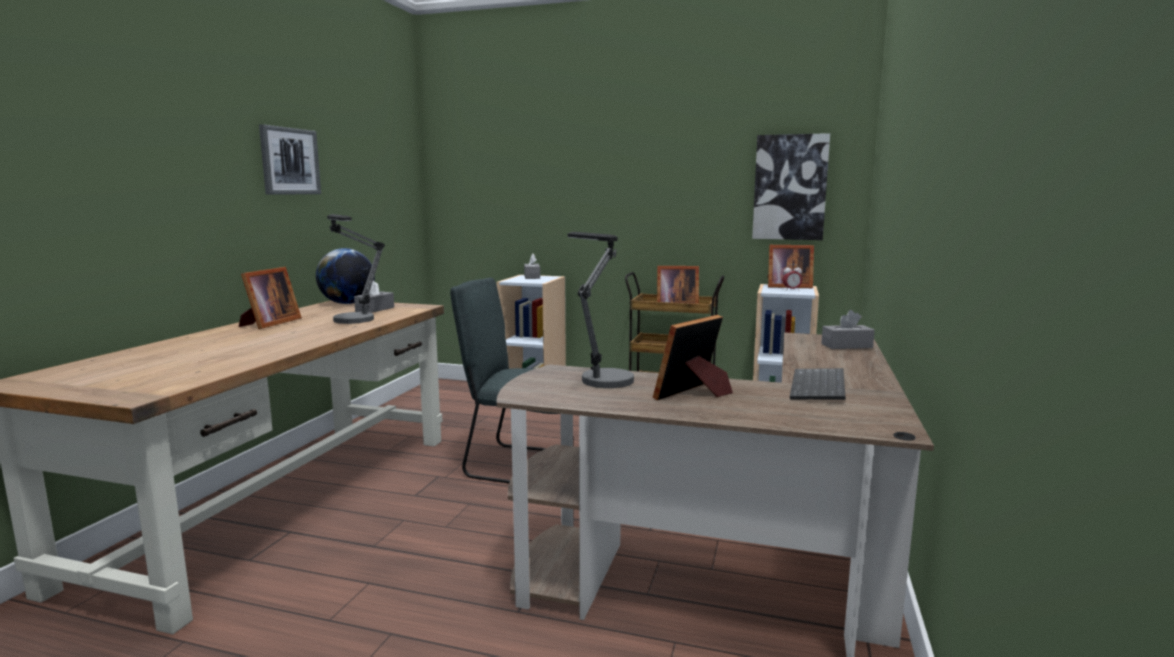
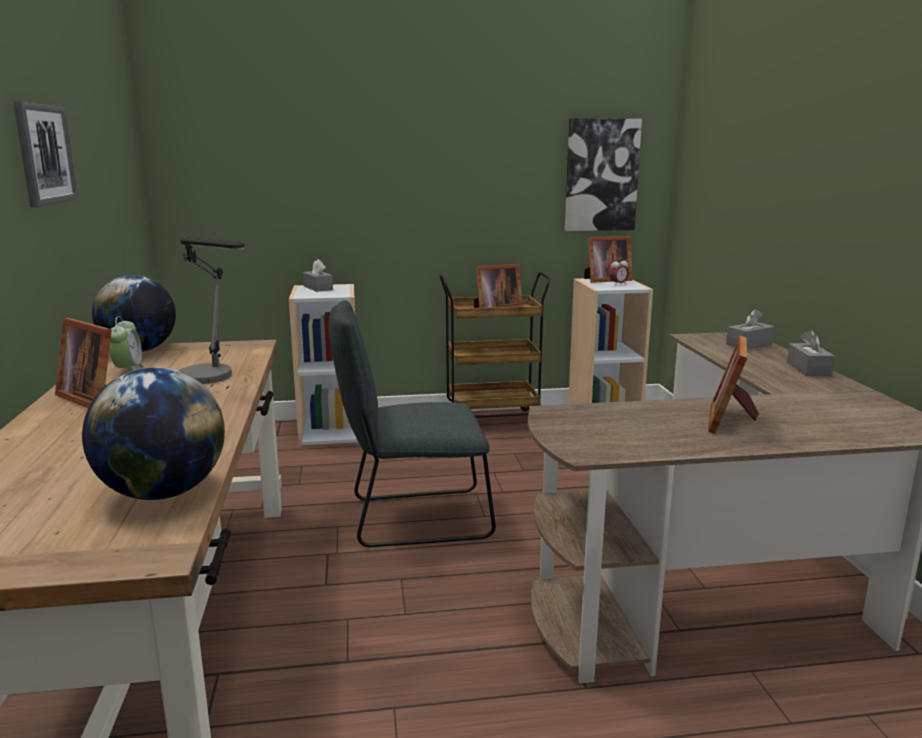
camera: 25 degrees left, 5 degrees up
picture frame [239,267,302,329] -> picture frame turned 135 degrees clockwise [55,318,112,408]
grey tissue box [354,280,394,313] -> grey tissue box moved to [787,330,835,376]
table lamp [568,232,634,388] -> none
keyboard [790,368,846,400] -> none
none -> globe [82,367,225,500]
none -> alarm clock [109,316,145,371]

